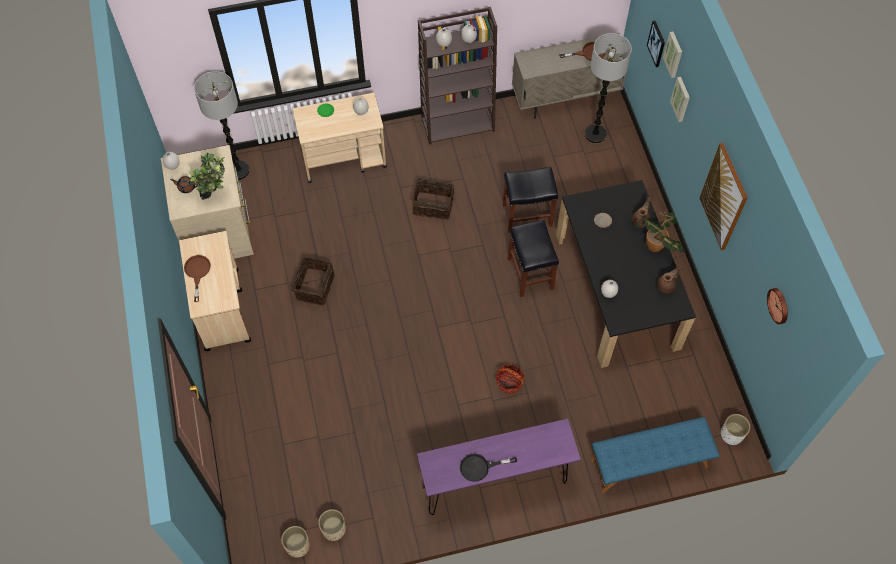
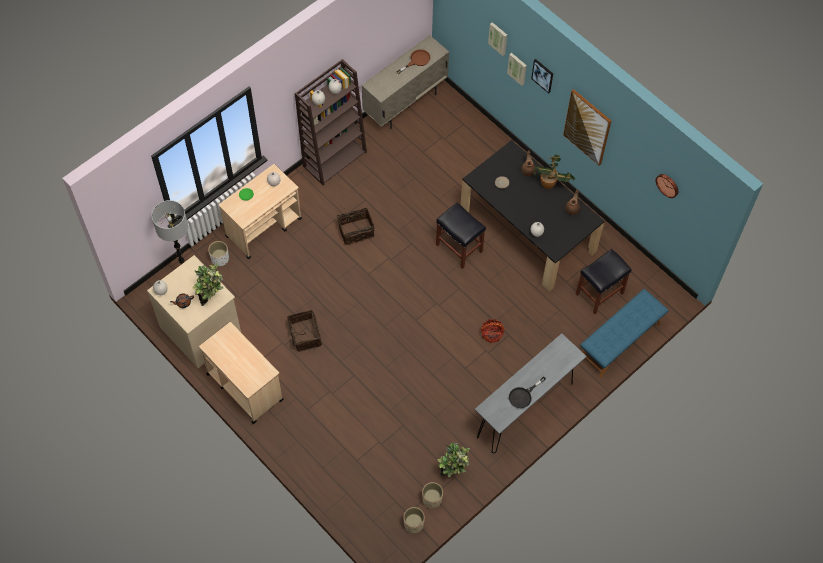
camera: 30 degrees left, 0 degrees up
brown frying pan [184,255,211,302] -> none
purple console table [417,419,581,515] -> grey console table [475,333,587,453]
black stool [503,167,558,232] -> black stool moved to [576,249,631,314]
floor lamp [585,33,632,143] -> none
picture [647,21,665,67] -> picture moved to [531,59,553,93]
white planter [721,414,750,445] -> white planter moved to [208,241,229,266]
none -> potted plant [437,443,470,477]

